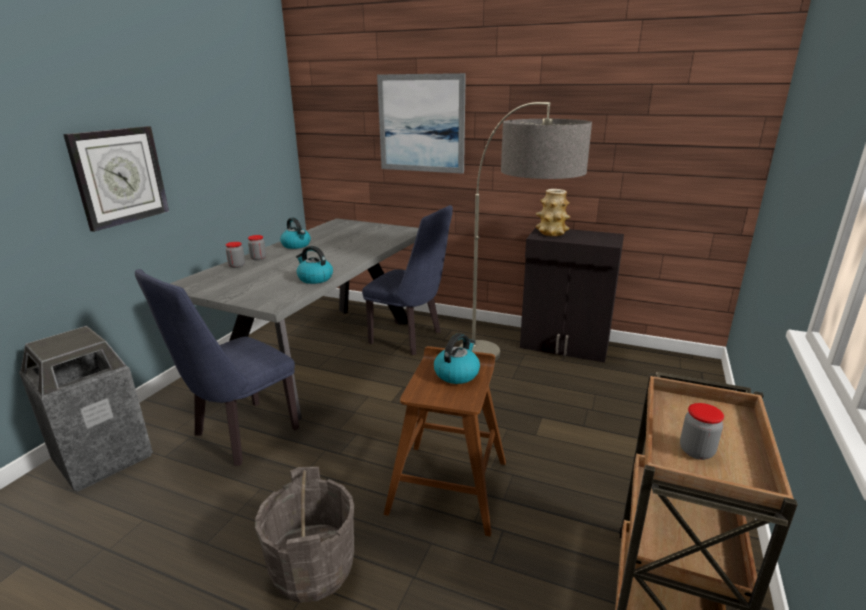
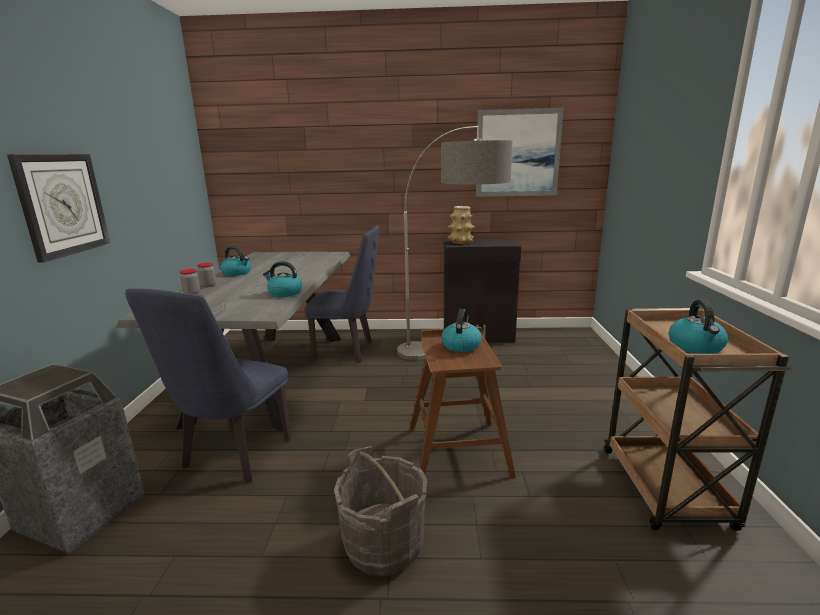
camera: 20 degrees left, 5 degrees down
picture [377,73,466,174] -> picture moved to [476,108,564,197]
jar [680,403,724,460] -> kettle [669,300,728,354]

